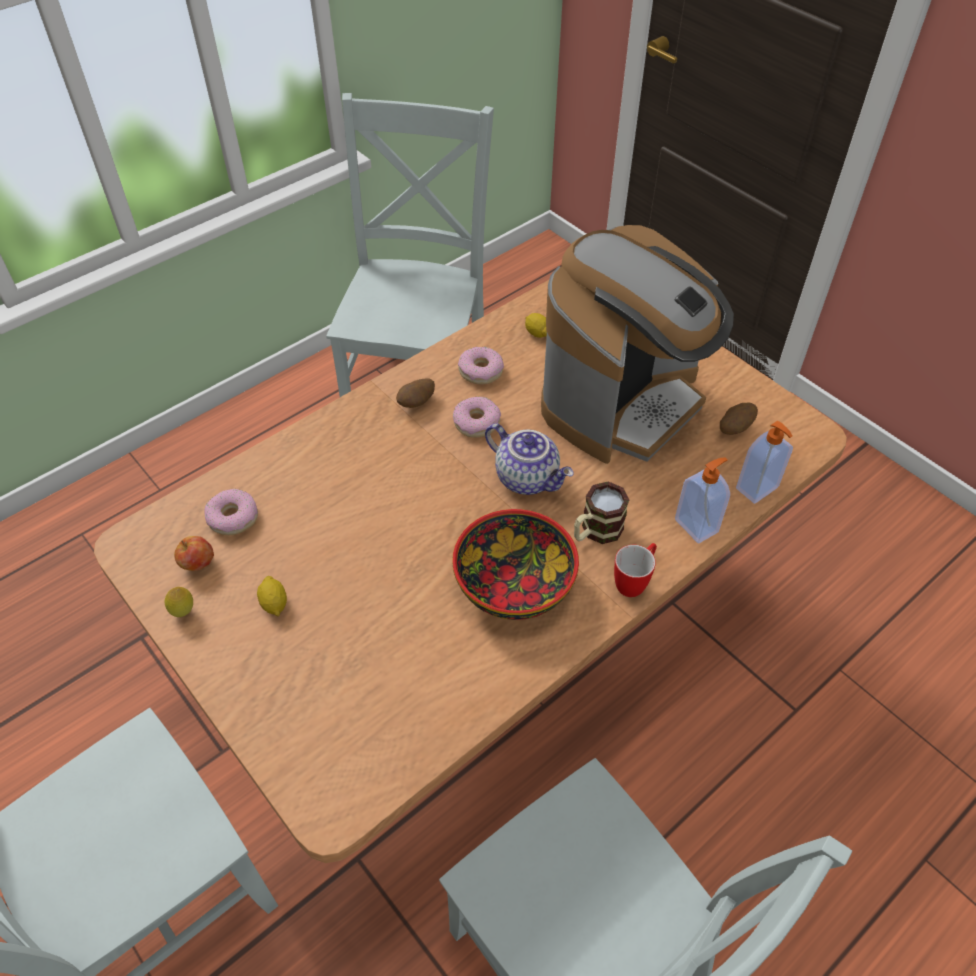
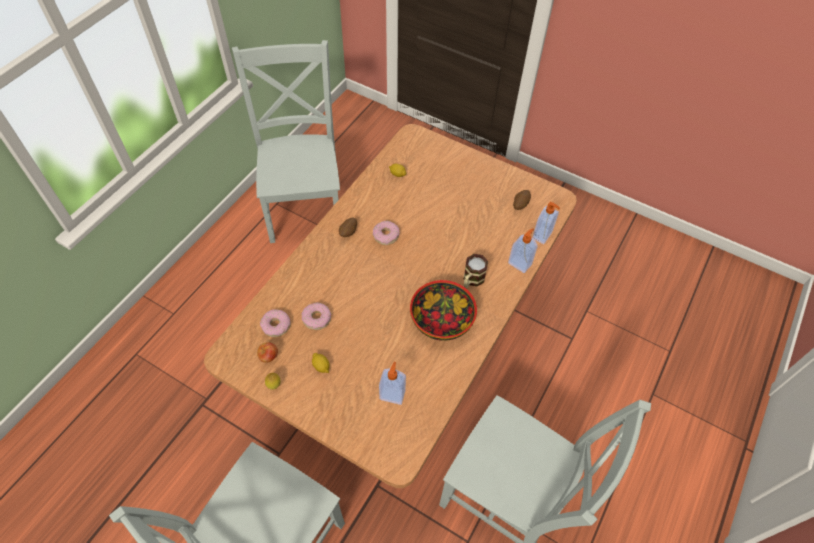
camera: 20 degrees left, 5 degrees up
donut [458,347,504,384] -> donut moved to [301,302,331,330]
teapot [485,423,574,495] -> none
coffee machine [541,225,734,464] -> none
mug [614,543,657,597] -> none
none -> soap dispenser [379,362,406,405]

